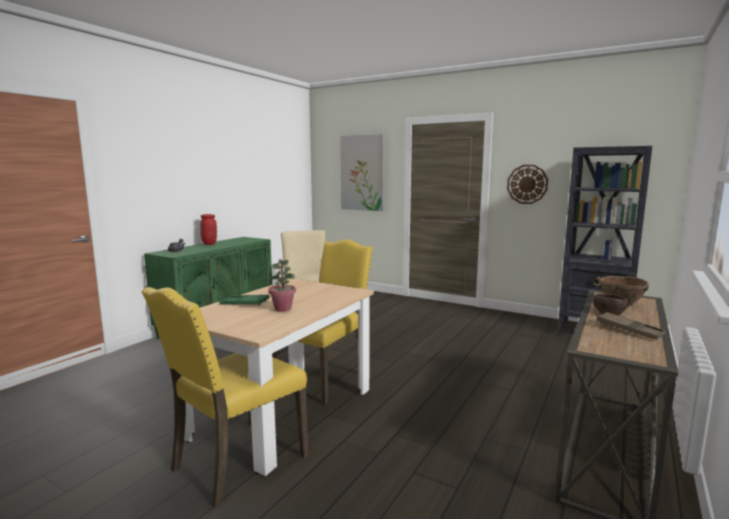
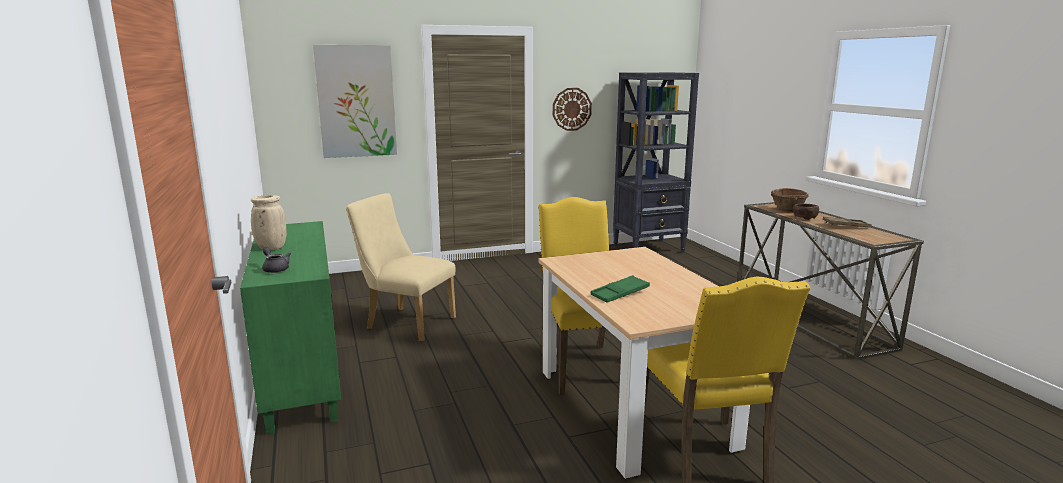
camera: 50 degrees left, 5 degrees up
red vase [200,214,217,245] -> beige vase [251,195,287,250]
potted plant [268,259,296,312] -> none

